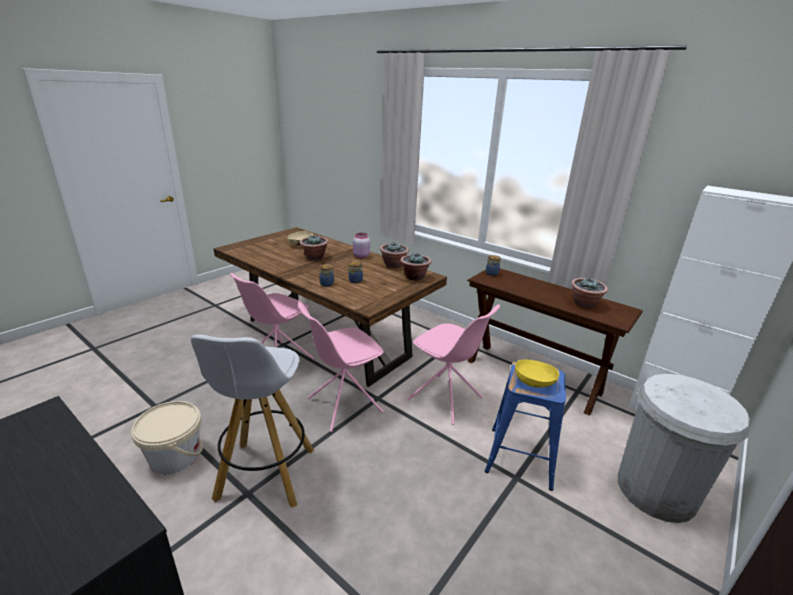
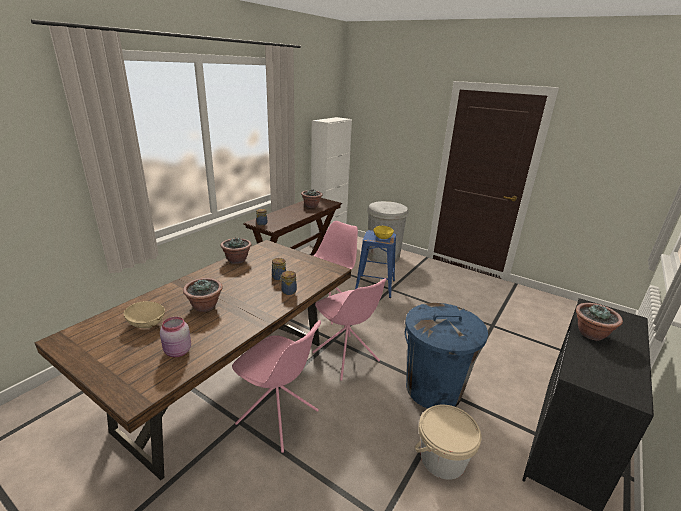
camera: 95 degrees left, 0 degrees up
white stool [191,334,314,508] -> blue trash can [405,303,488,408]
pink jar [353,233,370,258] -> pink jar moved to [160,317,191,357]
potted plant [400,253,431,281] -> potted plant moved to [576,303,623,341]

